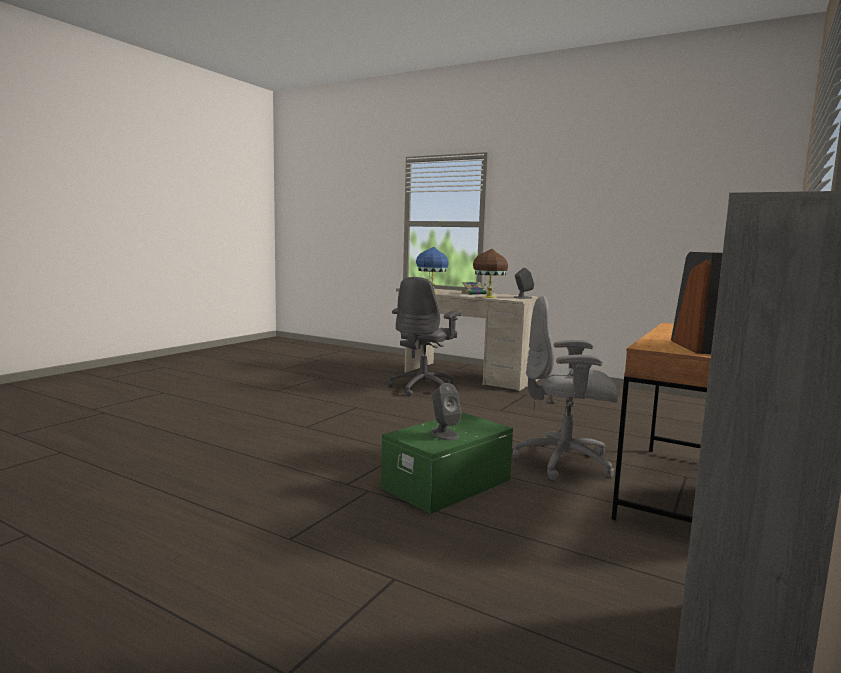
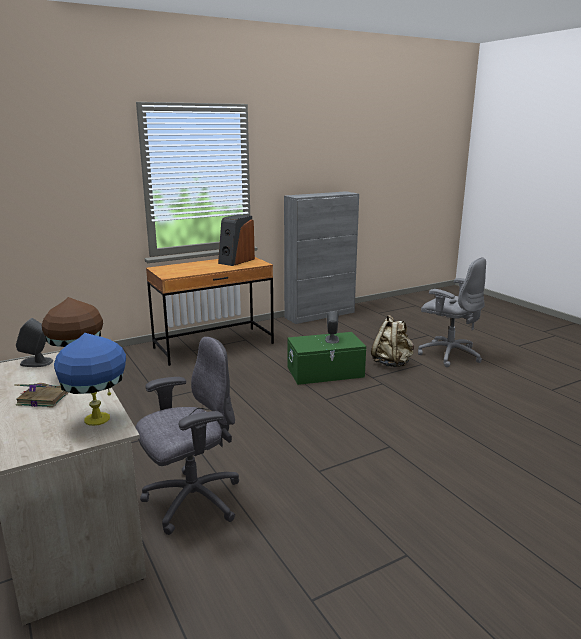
camera: 150 degrees left, 10 degrees up
grey office chair [513,296,618,480] -> grey office chair moved to [418,257,486,367]
none -> beige backpack [371,315,414,367]

